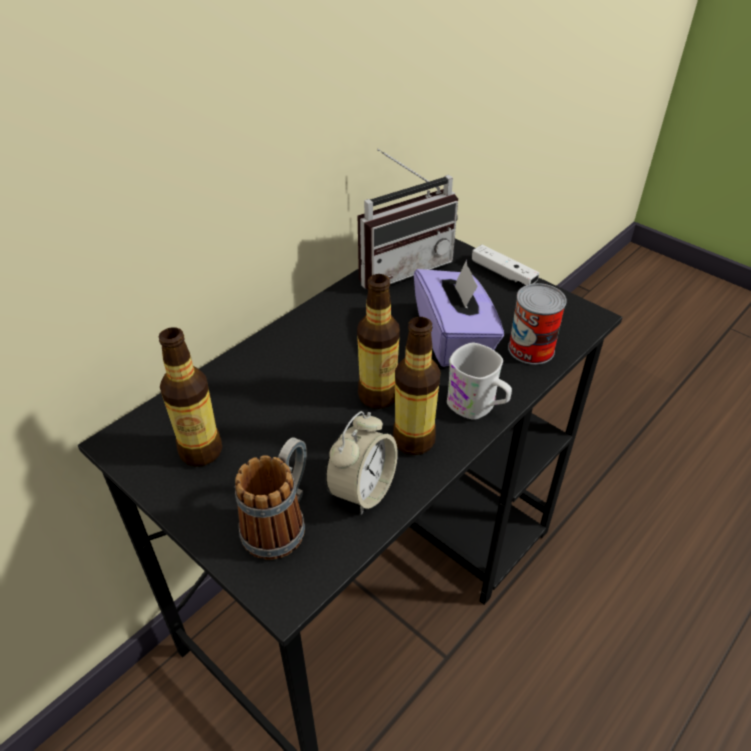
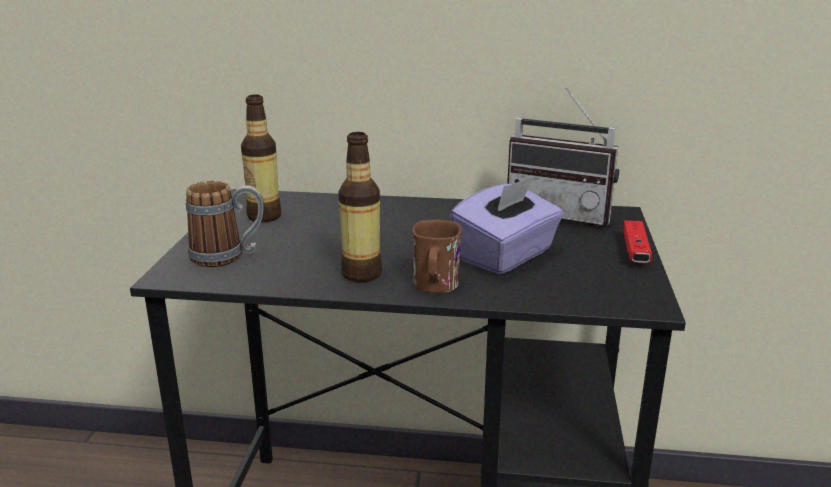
camera: 55 degrees right, 20 degrees down
alarm clock [325,411,398,515] -> none
bottle [357,274,400,408] -> none
white mug [447,343,512,420] -> brown mug [412,220,462,293]
white game controller [472,244,539,285] -> red game controller [623,220,652,263]
can [508,283,567,365] -> none

